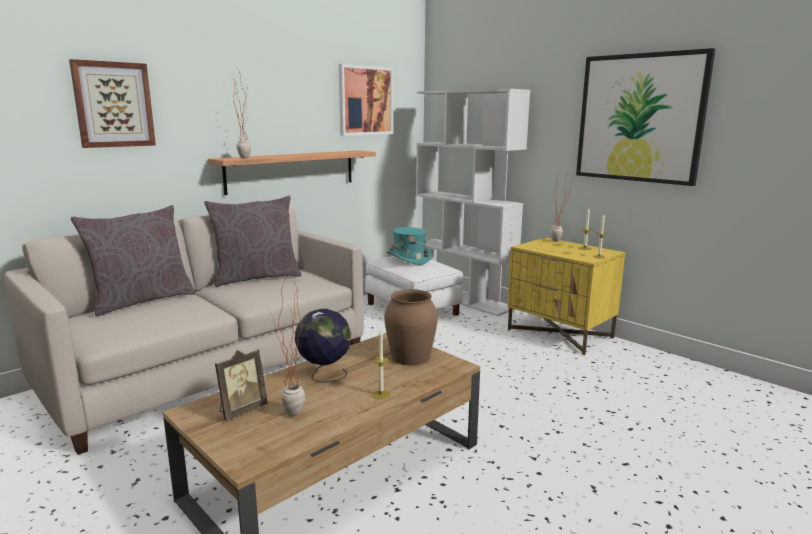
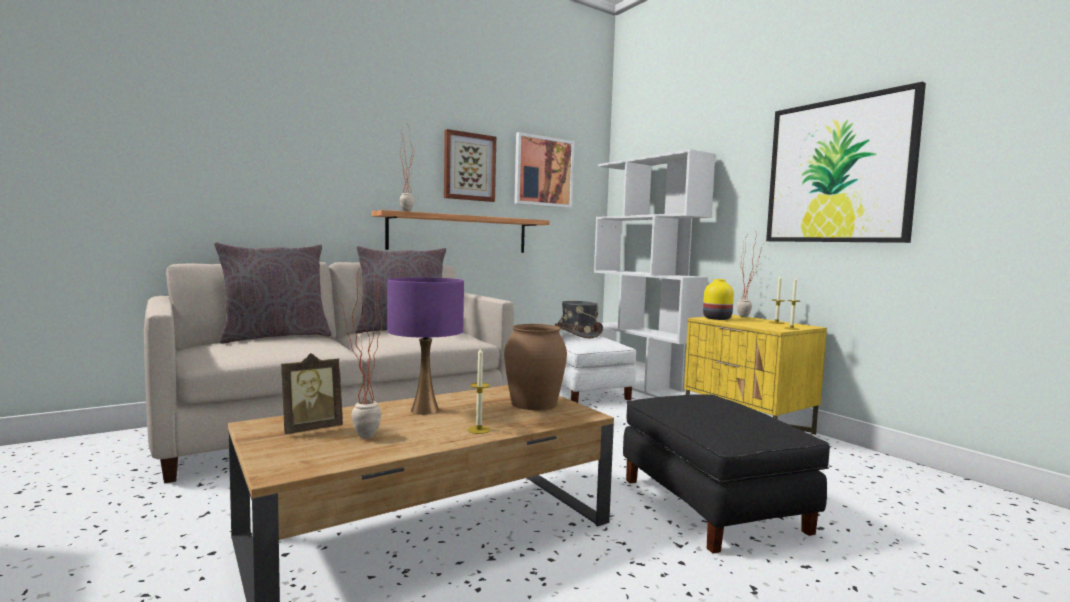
camera: 10 degrees right, 10 degrees down
picture [69,59,156,148] -> picture moved to [444,129,496,202]
globe [295,309,352,383] -> purple table lamp [387,277,464,415]
turquoise hat [387,227,432,265] -> grey hat [555,301,603,338]
none -> black ottoman [623,394,830,554]
none -> yellow vase [703,279,734,320]

